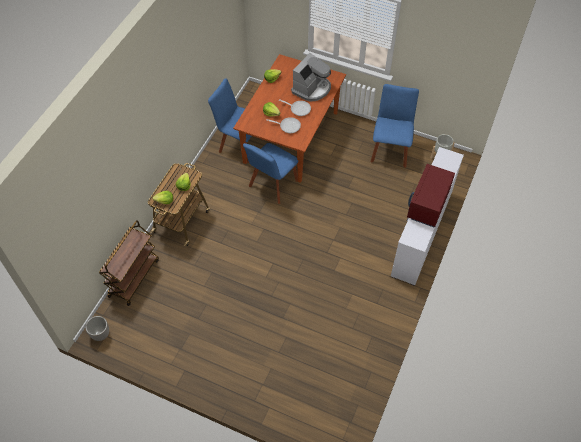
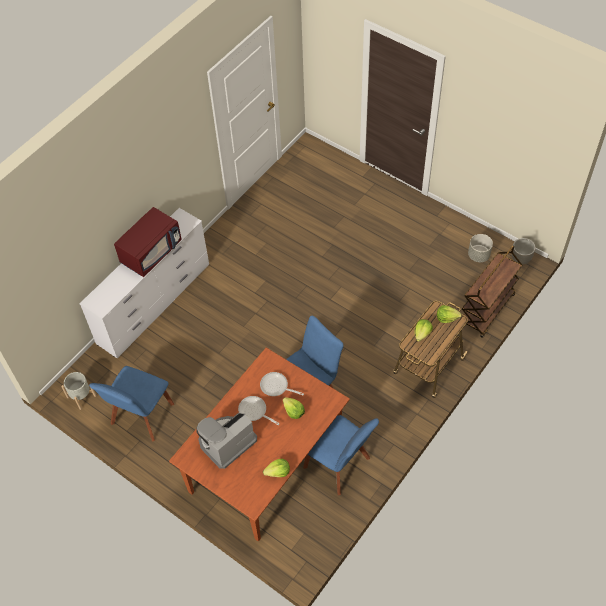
camera: 165 degrees left, 0 degrees up
none -> grey planter [468,234,493,262]

